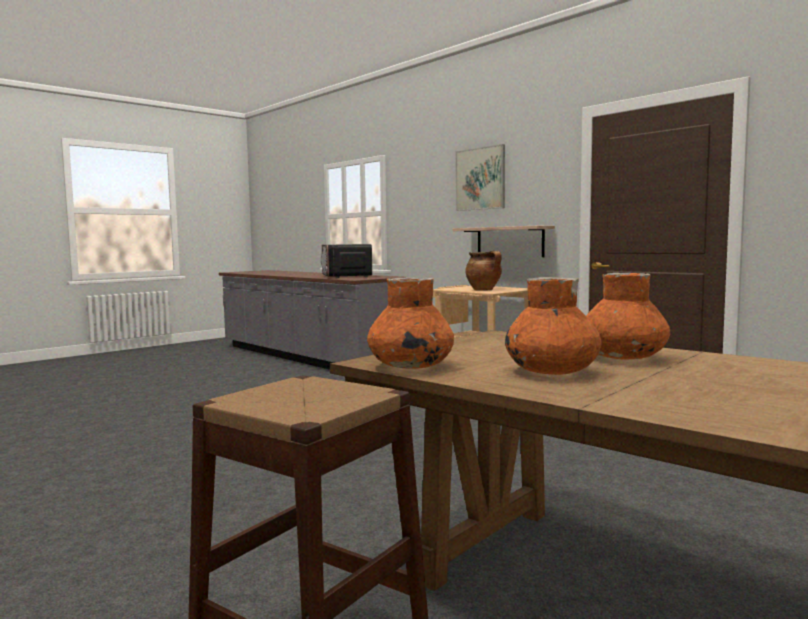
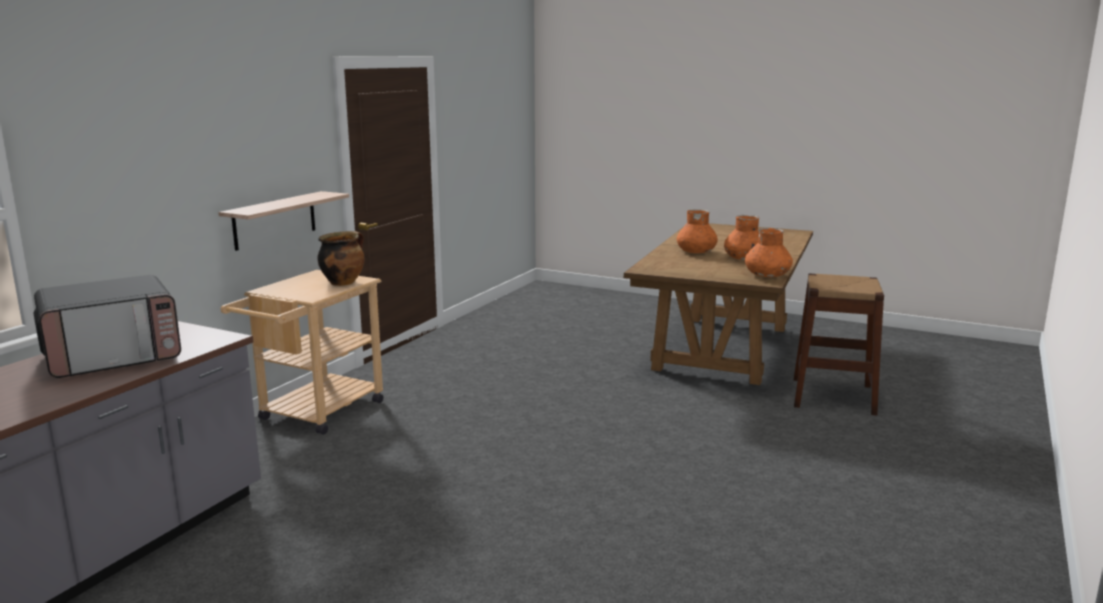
camera: 110 degrees left, 10 degrees up
picture [455,144,505,211] -> none

